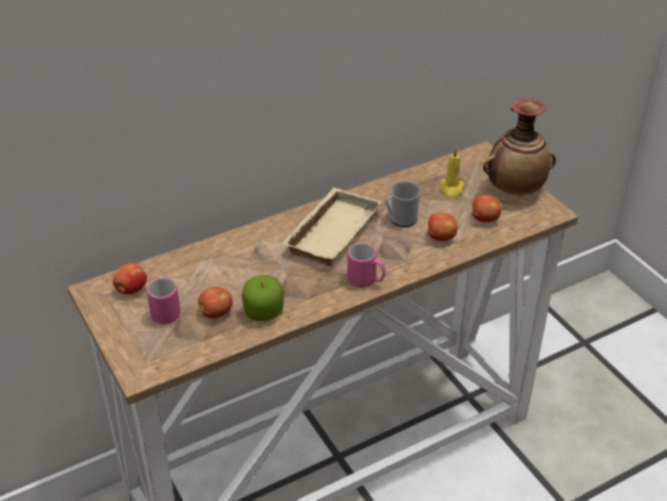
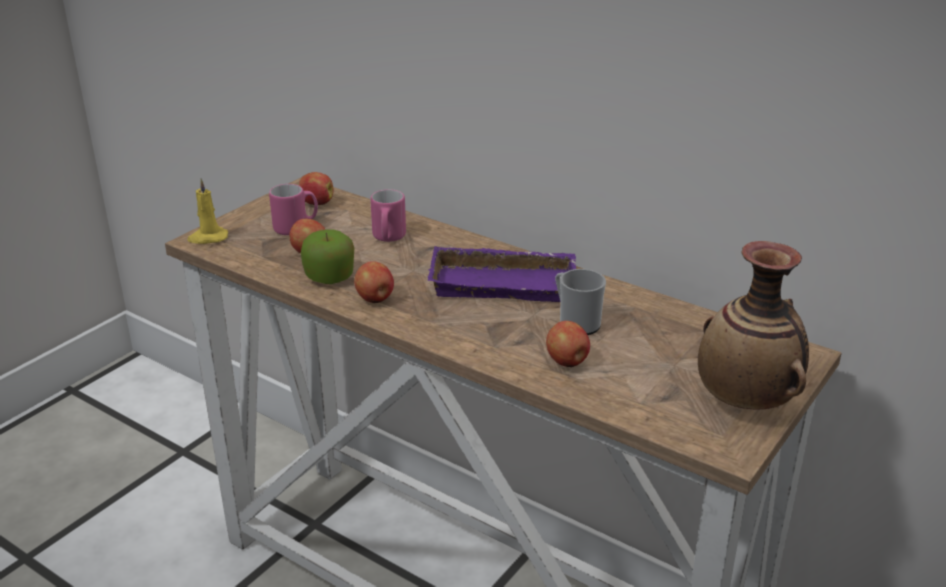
camera: 65 degrees right, 10 degrees down
beige tray [282,187,382,266] -> purple tray [428,246,576,302]
pink mug [347,243,386,287] -> pink mug moved to [370,189,406,242]
yellow candle [440,148,465,198] -> yellow candle moved to [187,179,228,244]
apple [472,195,501,222] -> apple moved to [354,261,394,303]

